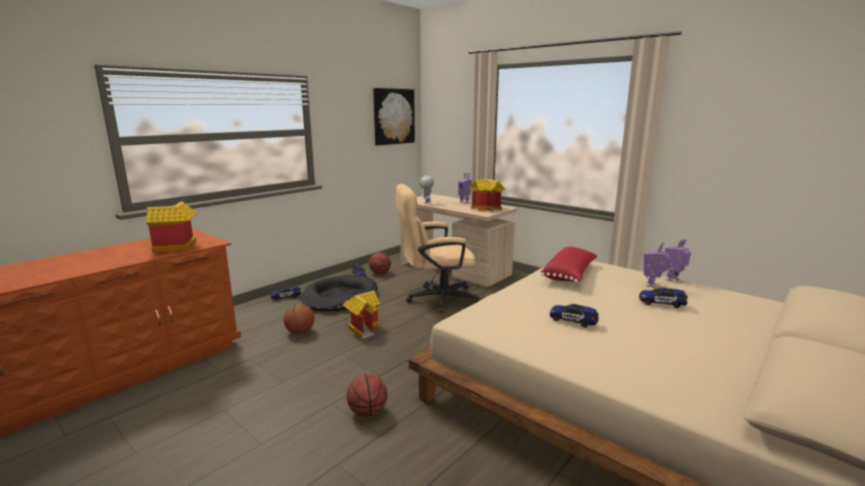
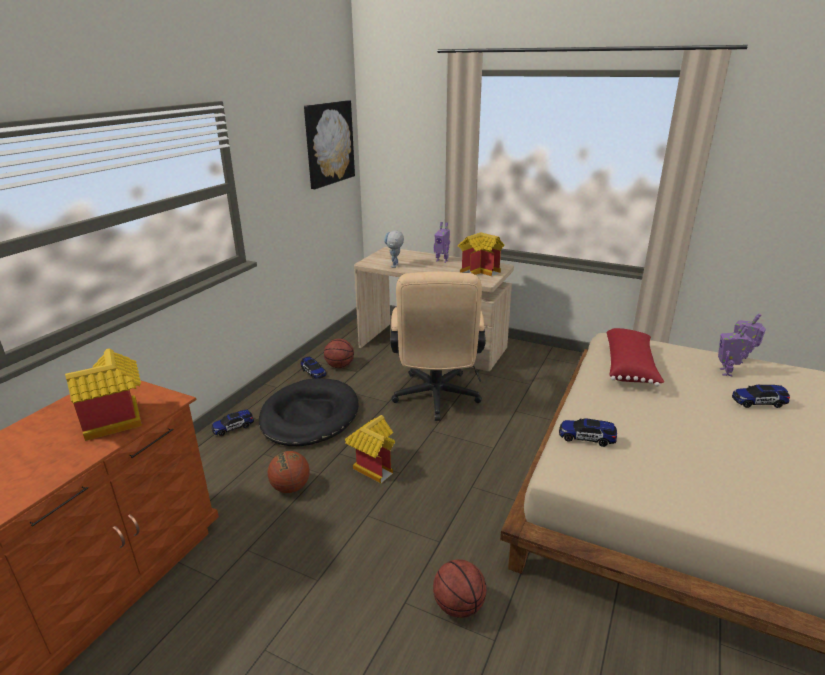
camera: 15 degrees left, 10 degrees up
beige office chair [395,184,481,313] -> beige office chair turned 60 degrees counterclockwise [391,272,486,421]
toy car [550,304,599,328] -> toy car moved to [559,418,617,447]

